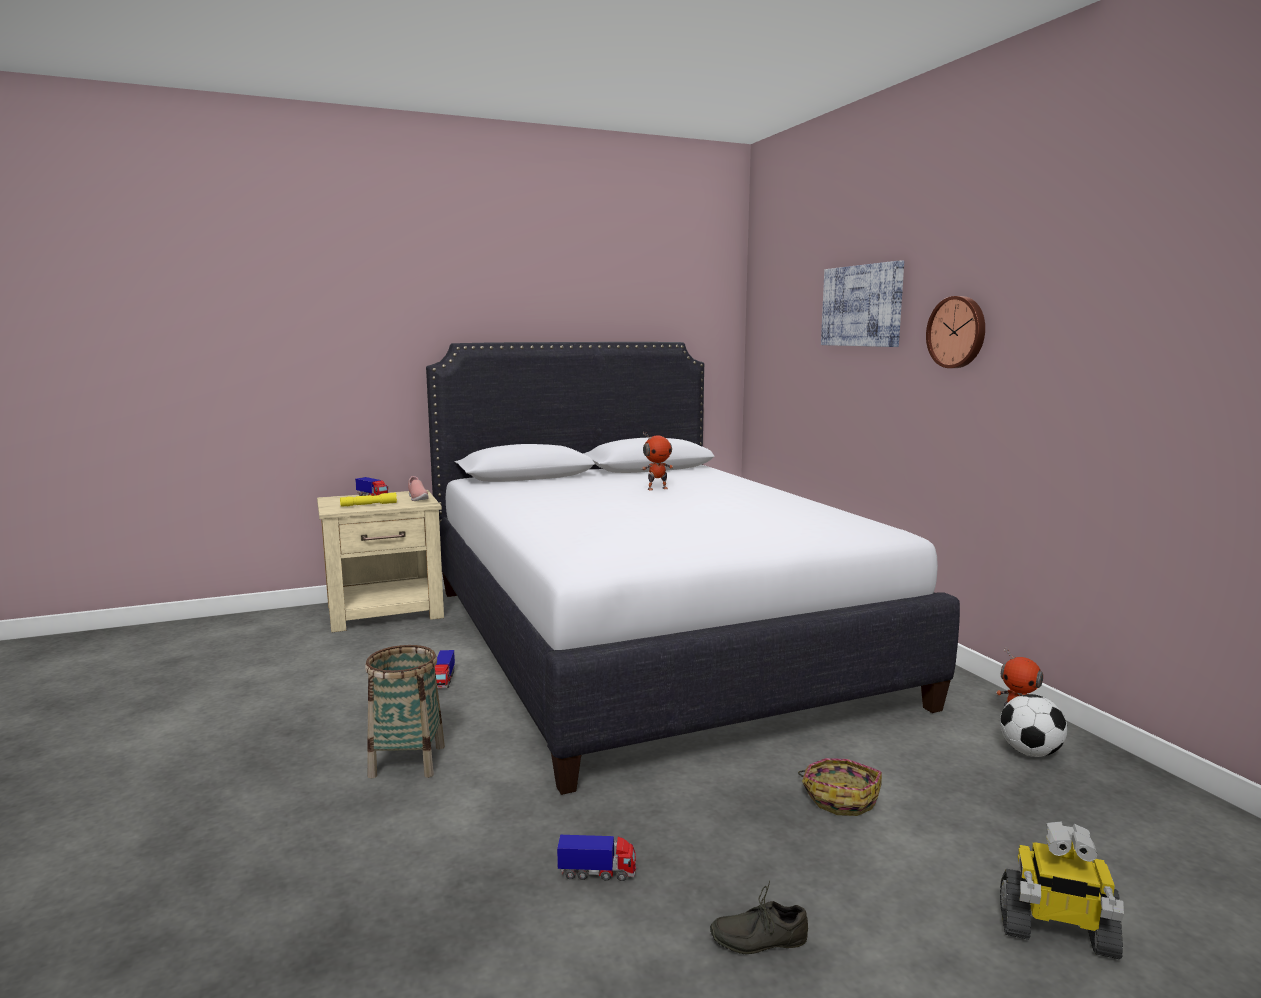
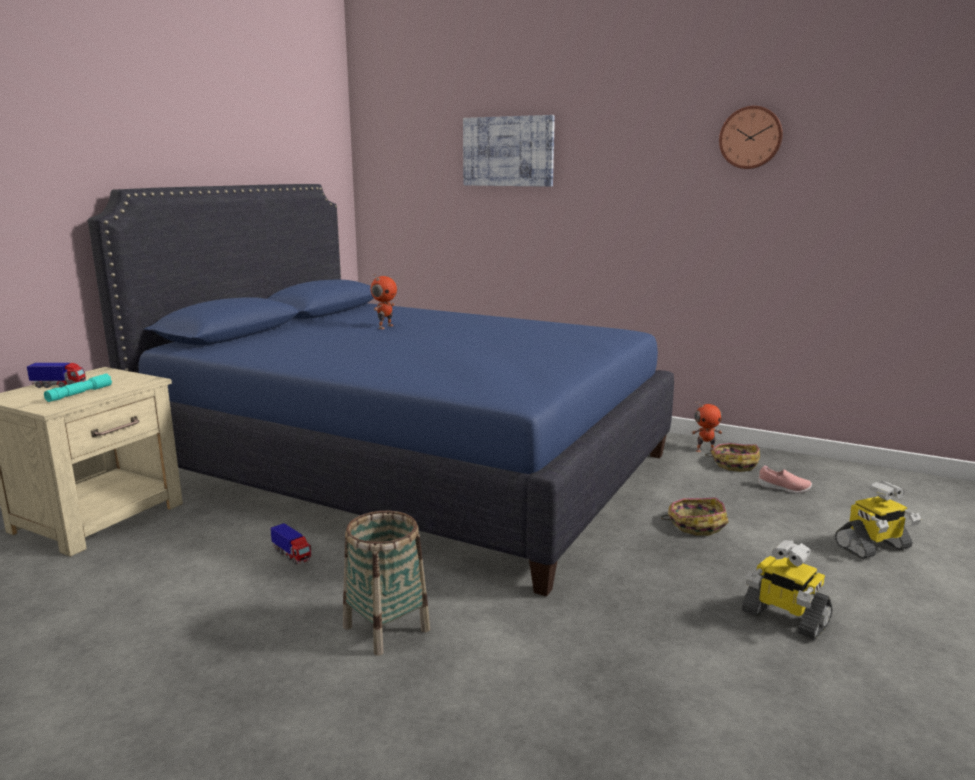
camera: 40 degrees left, 5 degrees up
yellow flashlight [340,492,397,507] -> turquoise flashlight [44,374,112,402]
pink shoe [408,476,429,501] -> pink shoe moved to [758,465,812,493]
white bed [426,342,960,795] -> blue bed [88,184,674,596]
toy truck [557,835,636,881] -> none
grey shoe [710,881,808,954] -> toy robot [742,540,833,640]
wall clock [926,296,985,368] -> wall clock moved to [719,106,783,169]
football [1000,694,1067,757] -> basket [705,443,760,472]

